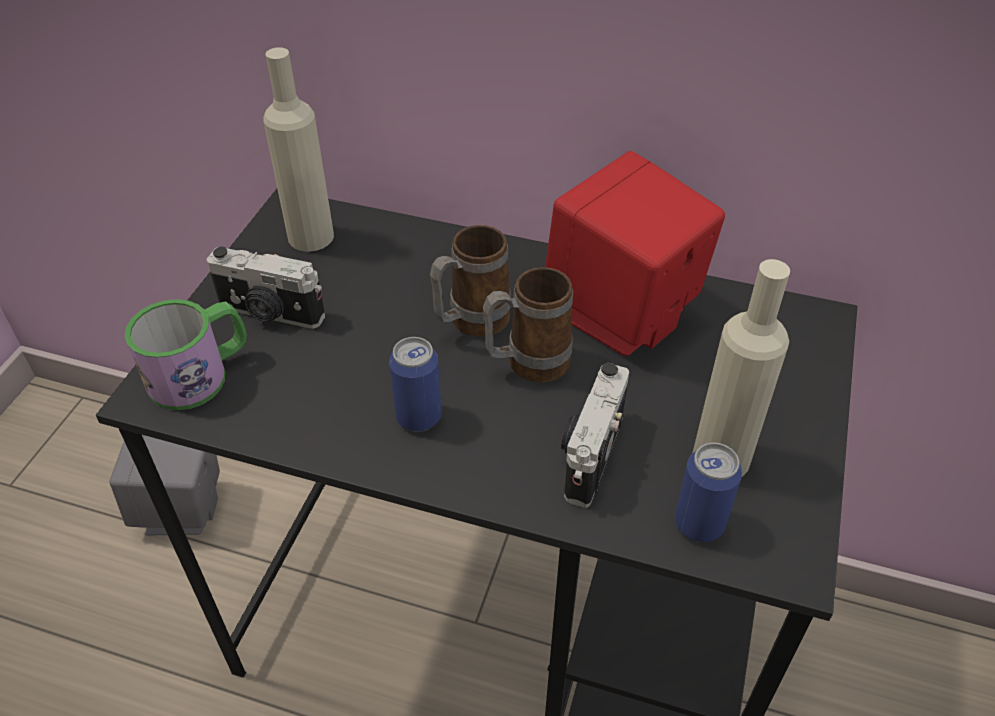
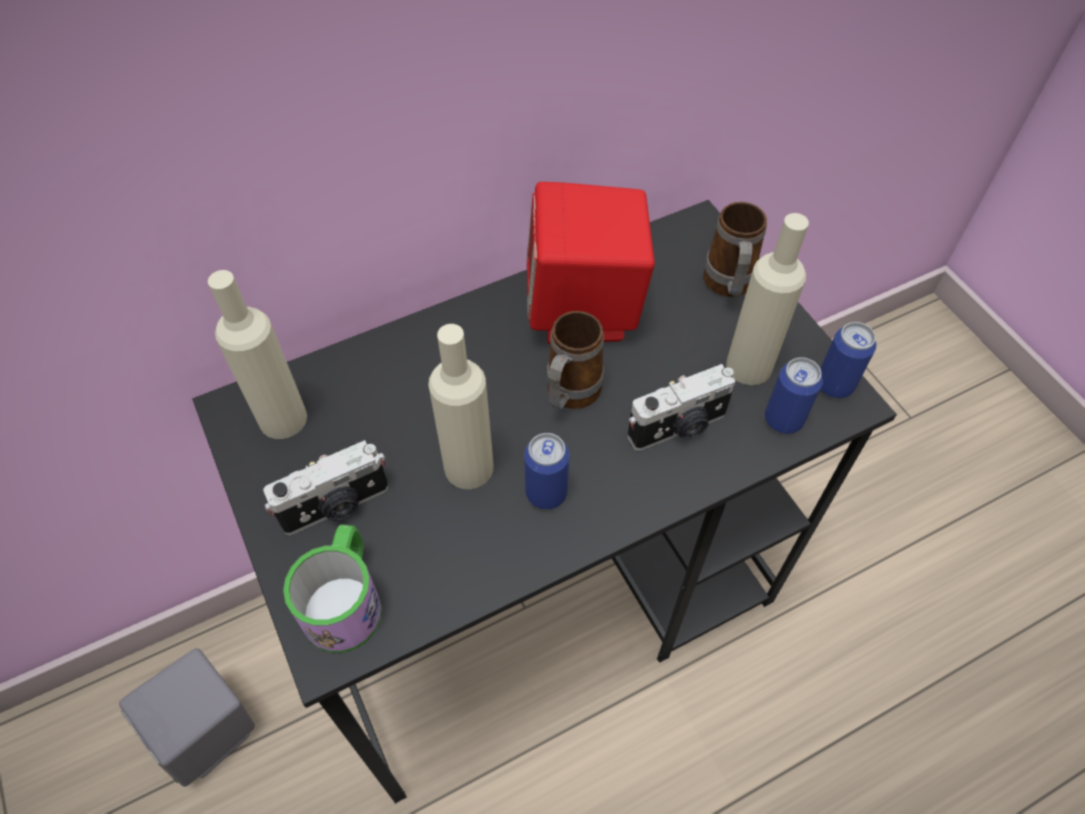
camera: 45 degrees left, 10 degrees up
mug [430,225,511,337] -> mug moved to [703,202,767,297]
camera [561,363,629,508] -> camera turned 90 degrees counterclockwise [627,364,735,451]
none -> beige bottle [428,324,494,489]
none -> can [820,322,877,398]

